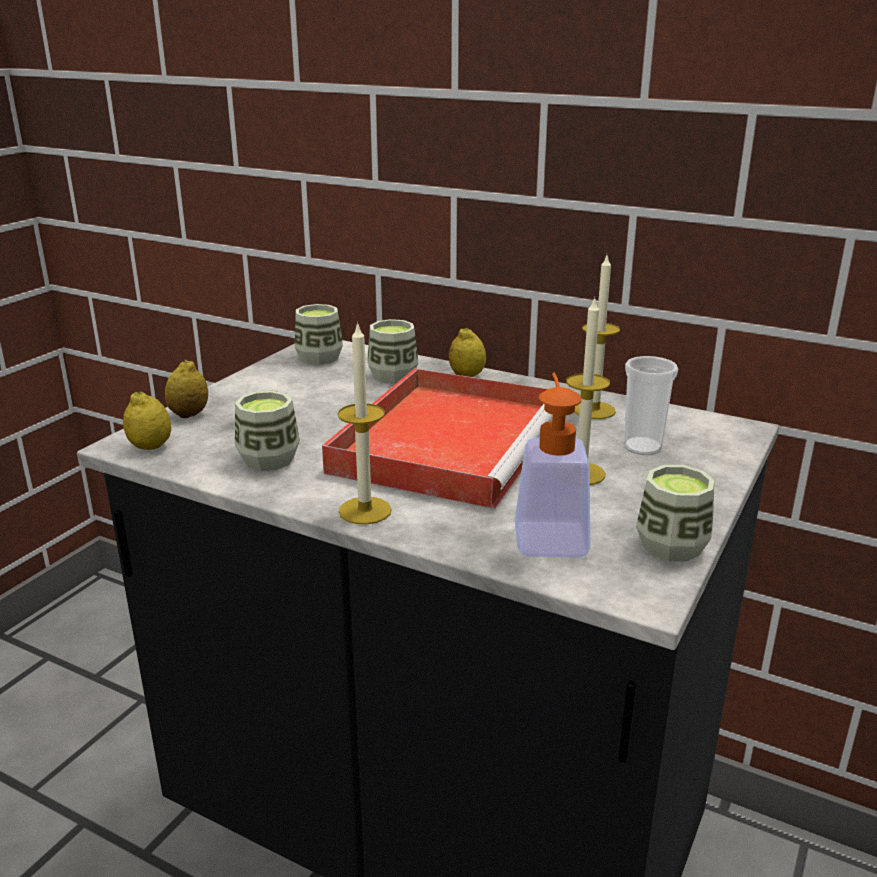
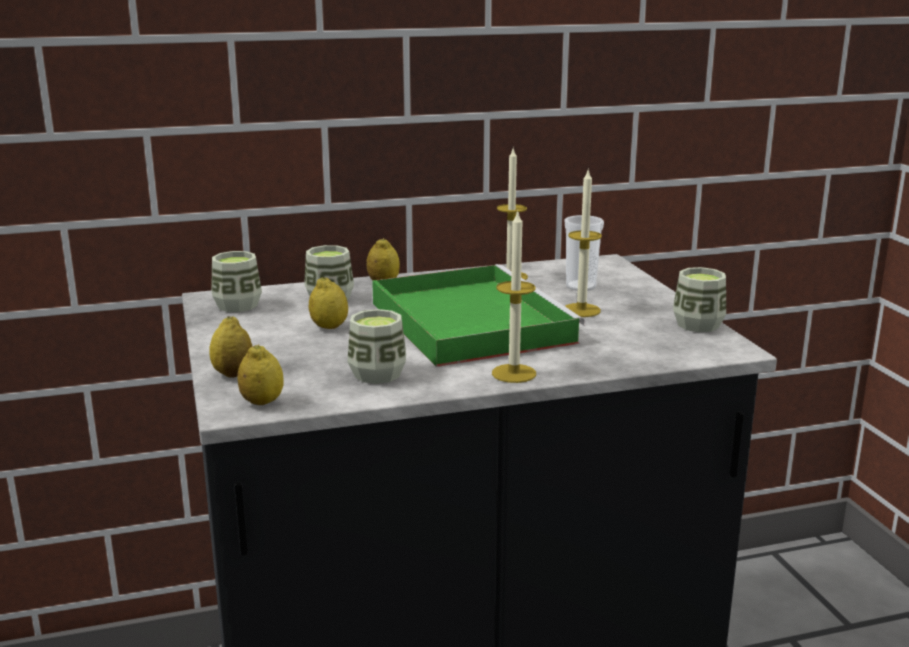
camera: 45 degrees left, 5 degrees down
red tray [322,368,553,509] -> green tray [372,264,585,367]
soap dispenser [515,373,590,557] -> none
none -> lemon [309,277,348,329]

